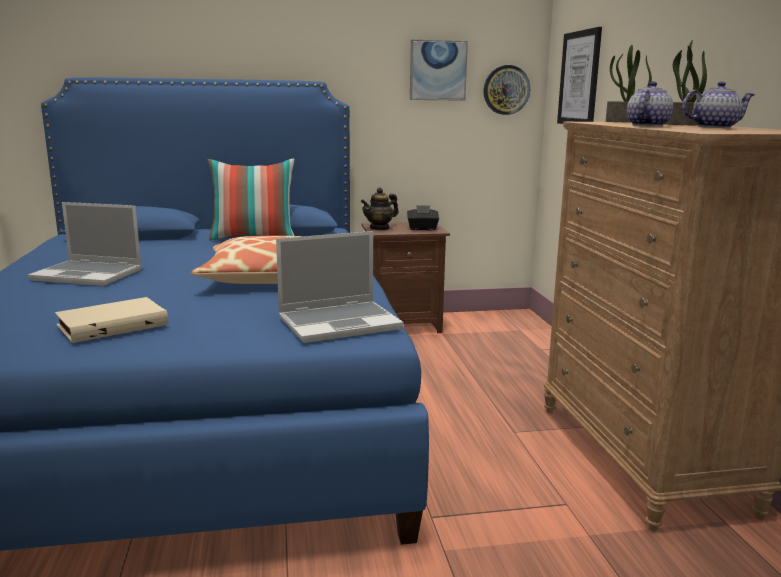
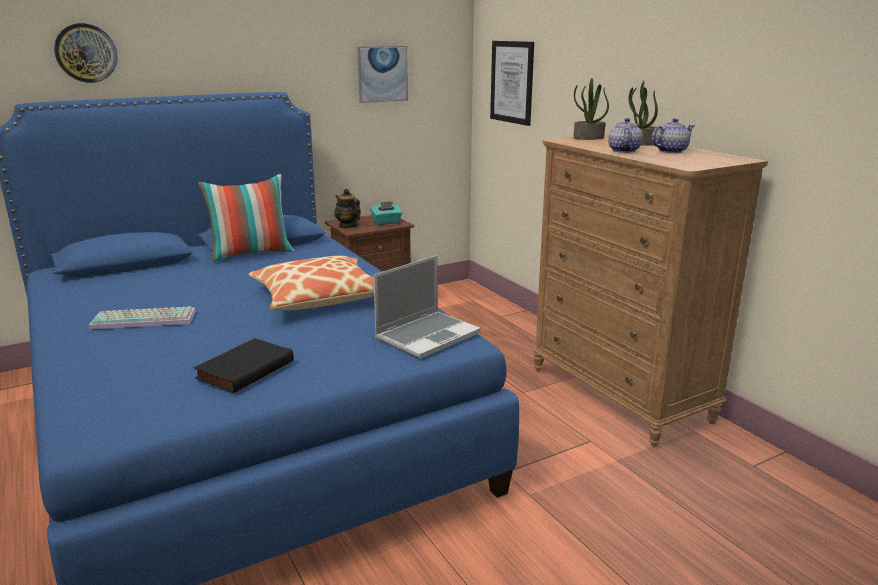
camera: 20 degrees left, 5 degrees up
laptop [28,202,142,286] -> keyboard [89,306,196,329]
beige book [55,297,168,343] -> black book [194,338,294,393]
teapot [361,188,399,230] -> teapot turned 105 degrees clockwise [334,189,361,228]
black tissue box [407,205,439,230] -> turquoise tissue box [370,201,402,225]
wall clock [483,65,530,115] -> wall clock moved to [54,23,117,83]

